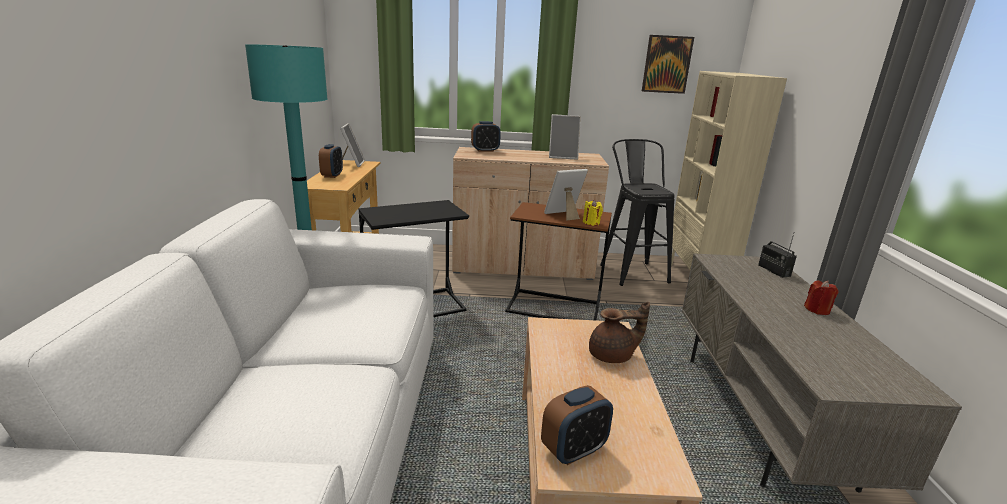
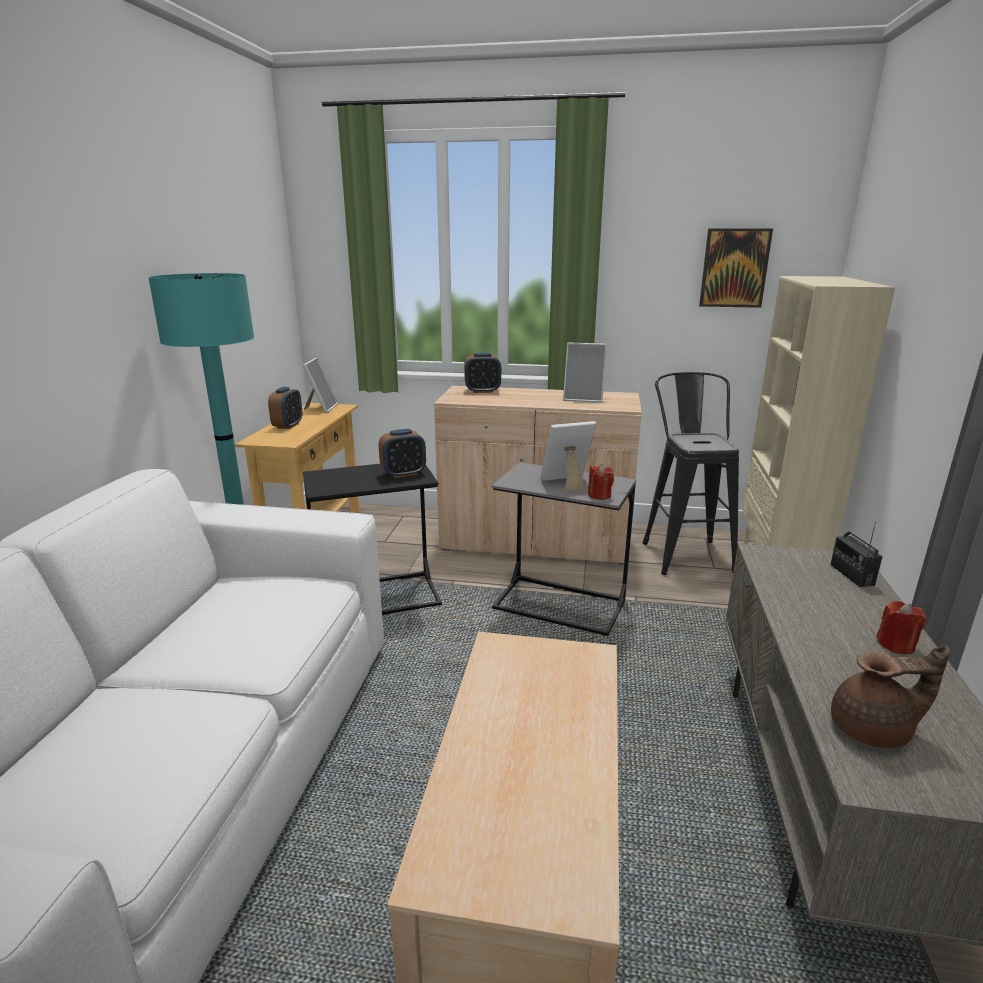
camera: 10 degrees right, 0 degrees up
brown side table [505,202,612,320] -> grey side table [492,462,636,636]
alarm clock [541,385,613,465] -> alarm clock moved to [379,429,426,478]
yellow candle [583,200,603,226] -> red candle [588,464,614,500]
brown teapot [589,302,650,363] -> brown teapot moved to [831,646,950,748]

